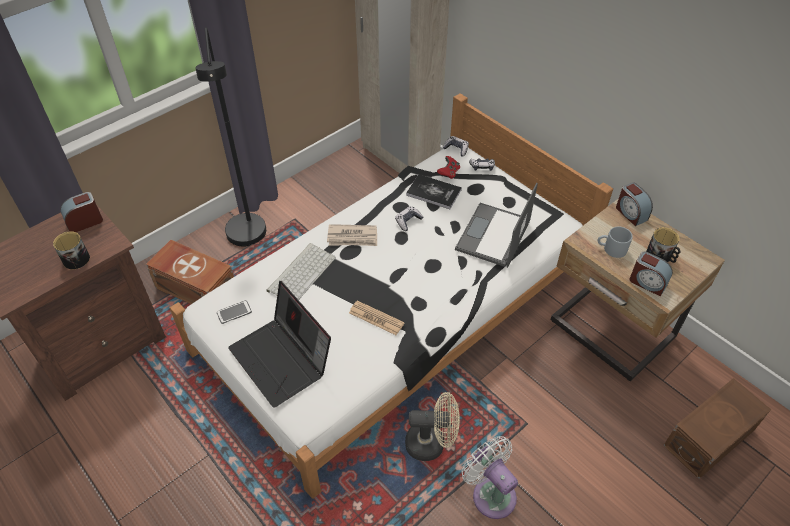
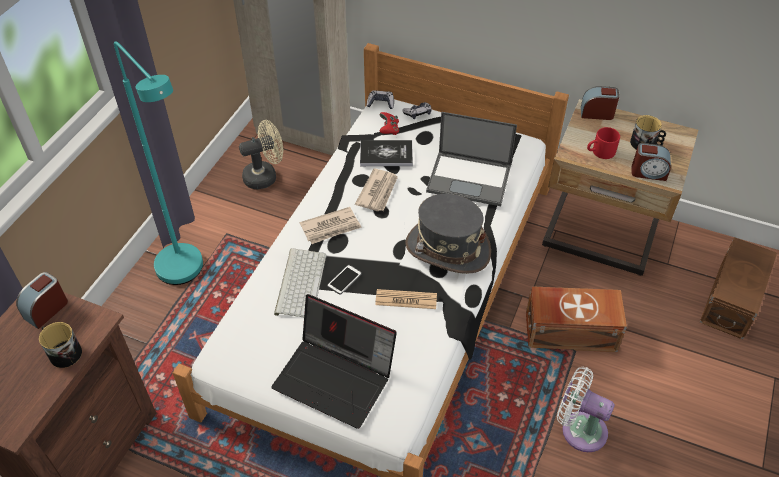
camera: 25 degrees left, 0 degrees up
brown storage box [146,240,234,304] -> brown storage box moved to [526,286,627,352]
black floor lamp [195,27,266,246] -> turquoise floor lamp [114,41,203,285]
phone [217,301,252,324] -> phone moved to [327,265,362,295]
game controller [395,206,423,231] -> newspaper [355,169,398,211]
beige fan [405,392,460,461] -> beige fan moved to [239,120,283,189]
laptop [455,183,538,268] -> laptop turned 75 degrees counterclockwise [426,112,517,206]
grey mug [598,226,633,258] -> red mug [587,127,620,159]
alarm clock [616,182,653,226] -> alarm clock turned 150 degrees clockwise [581,86,619,120]
none -> grey hat [405,194,491,274]

